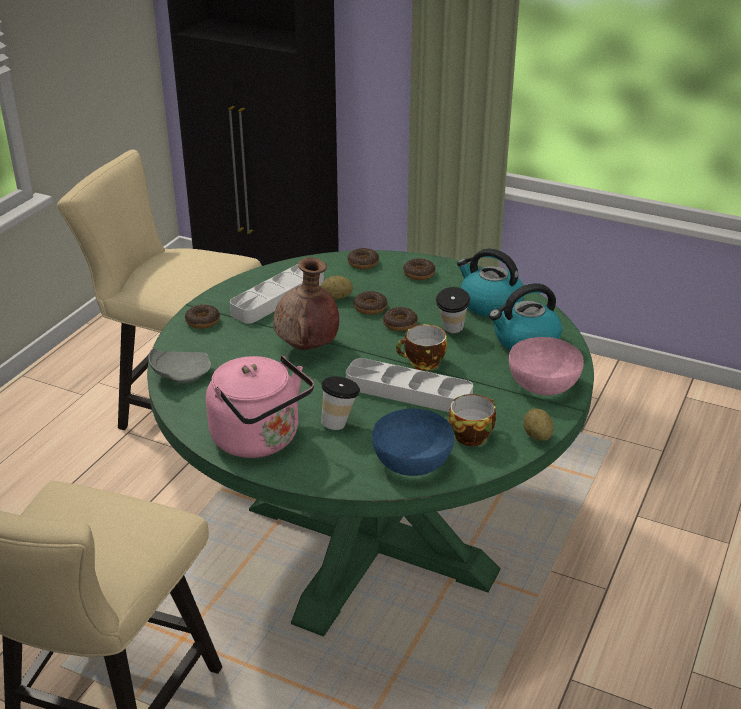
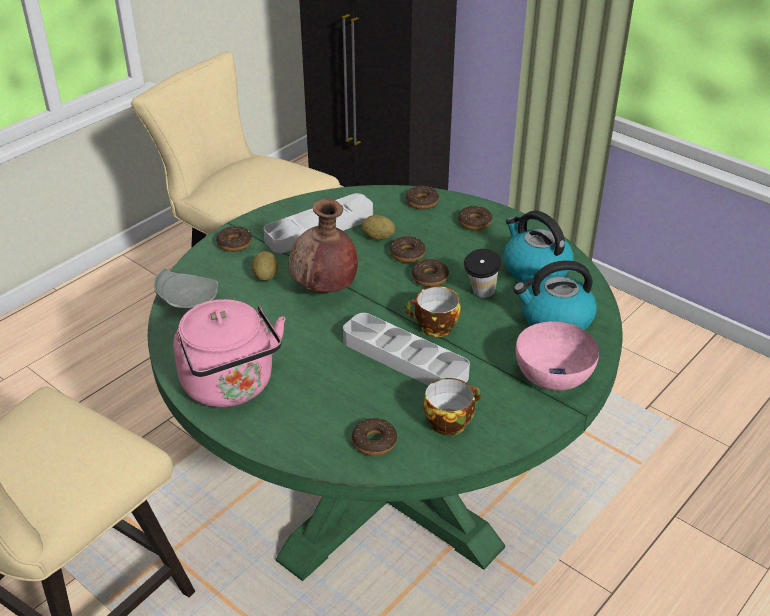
camera: 15 degrees right, 5 degrees up
cup [321,376,360,430] -> none
blue bowl [372,408,454,476] -> donut [352,418,397,456]
potato [523,408,554,441] -> potato moved to [252,251,278,281]

